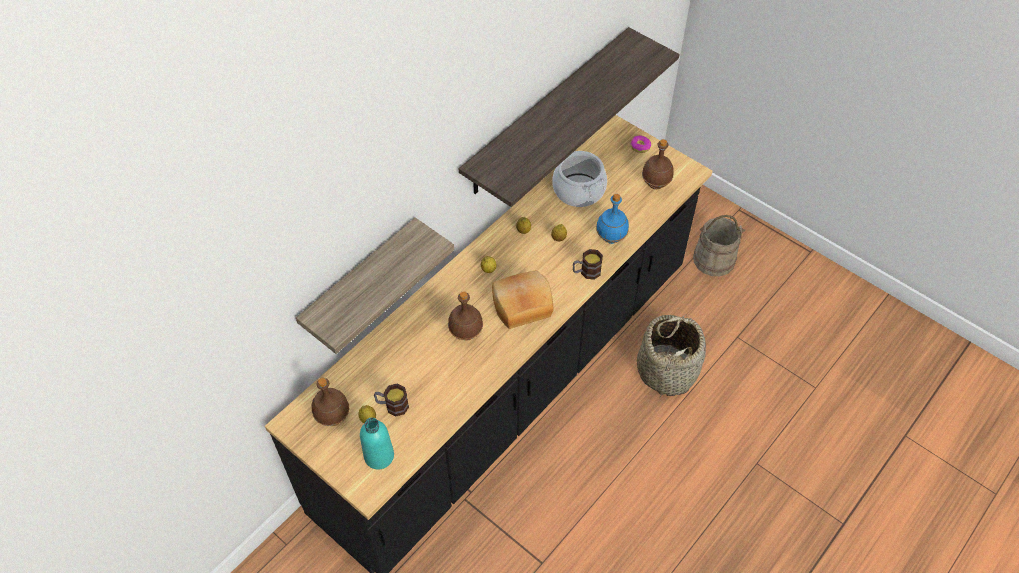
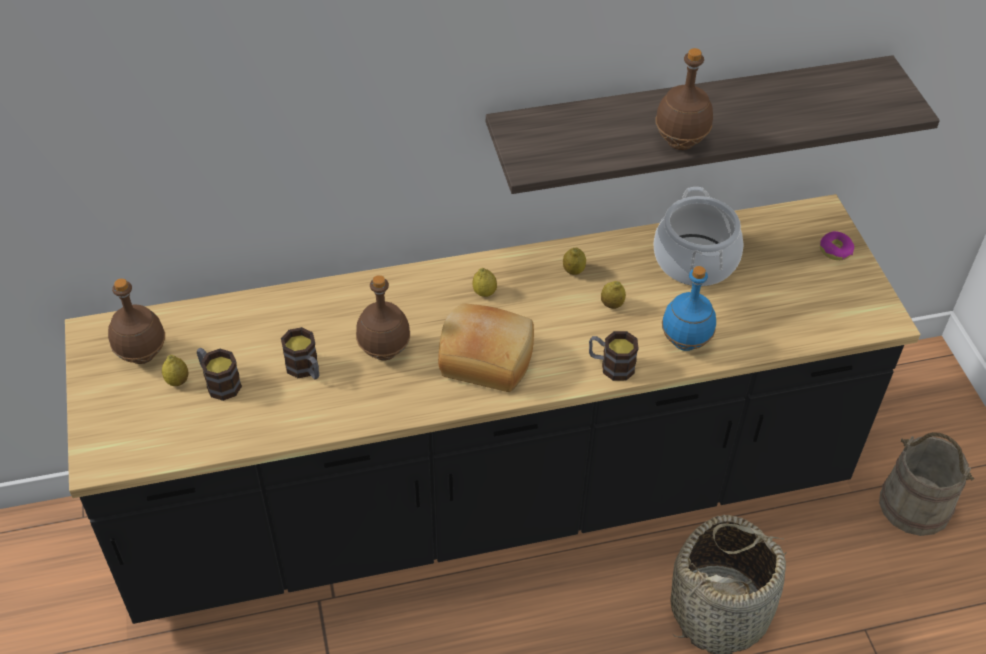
camera: 35 degrees right, 5 degrees down
shelf [296,218,454,354] -> none
turquoise bottle [360,417,394,470] -> none
brown bottle [642,139,674,189] -> brown bottle moved to [656,48,713,150]
none -> mug [281,327,319,380]

